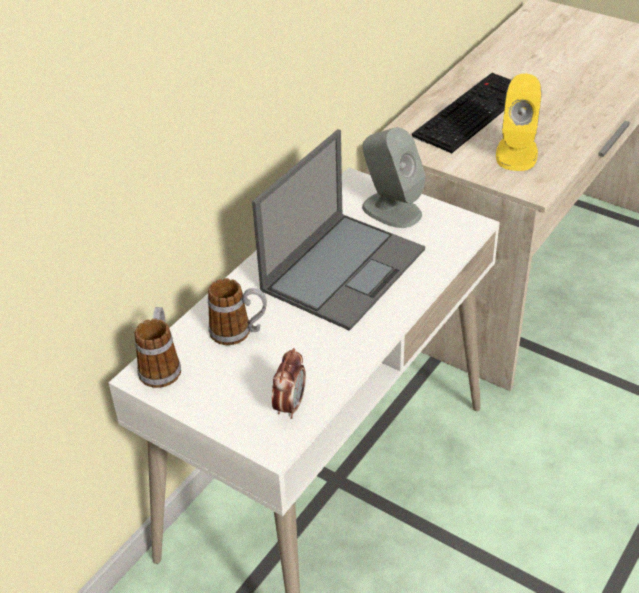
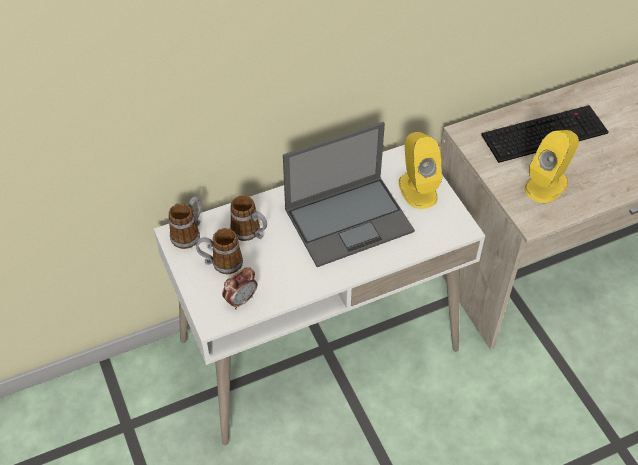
camera: 30 degrees right, 10 degrees up
grey speaker [362,127,426,228] -> yellow speaker [399,132,442,209]
none -> mug [196,228,243,274]

